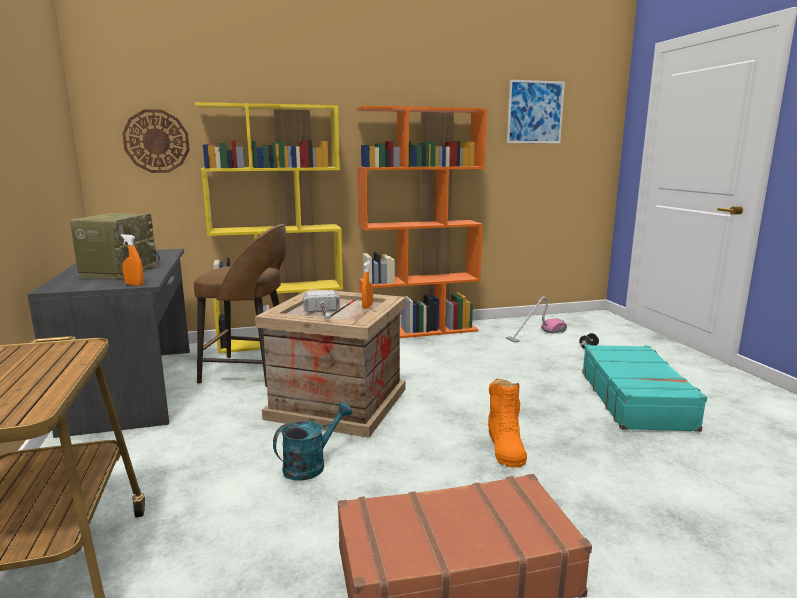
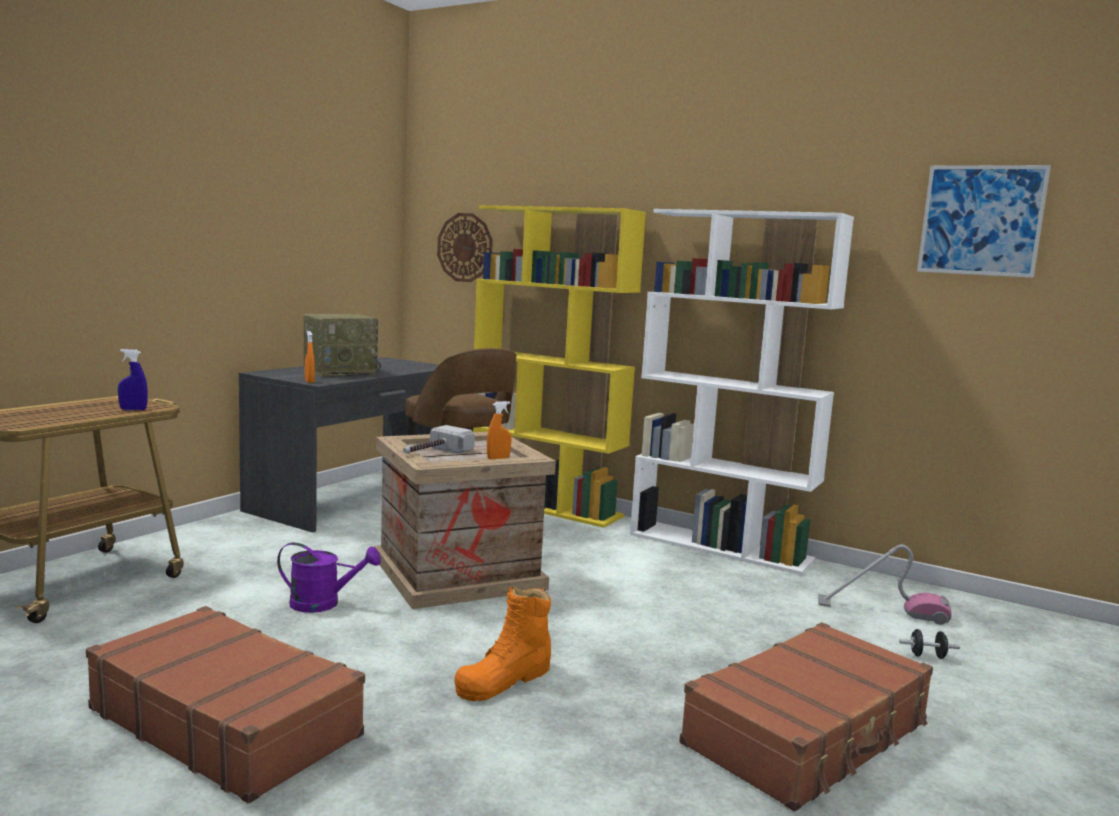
camera: 45 degrees right, 5 degrees down
turquoise watering can [273,402,352,481] -> purple watering can [277,542,381,613]
orange bookcase [356,106,487,338] -> white bookcase [630,209,854,575]
turquoise suitcase [582,345,707,432] -> brown suitcase [679,622,933,811]
none -> blue spray bottle [118,349,148,410]

